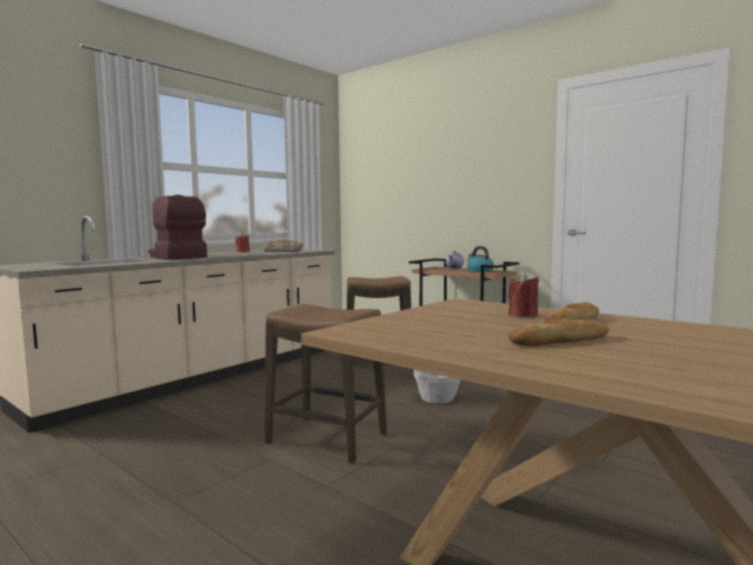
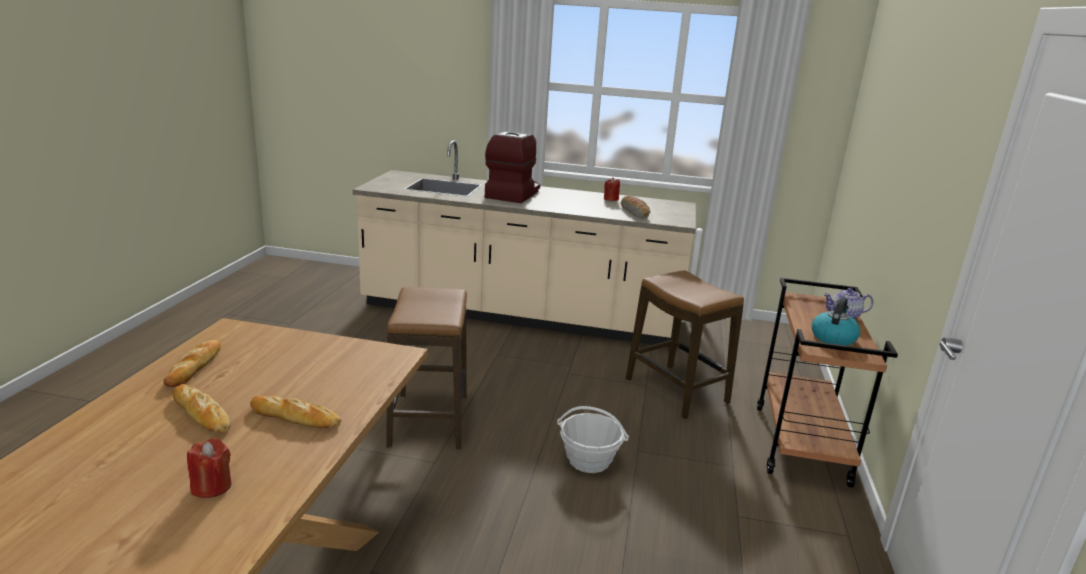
camera: 60 degrees right, 15 degrees up
red candle [509,273,539,317] -> red candle moved to [187,438,231,498]
none -> bread [163,340,221,387]

